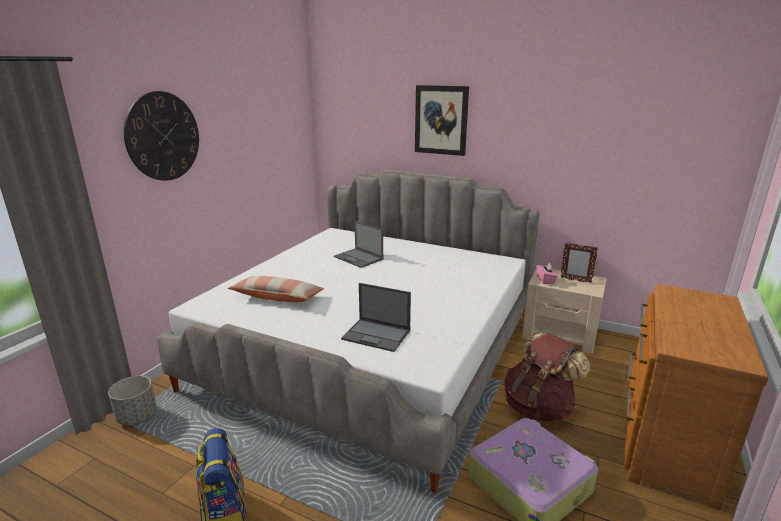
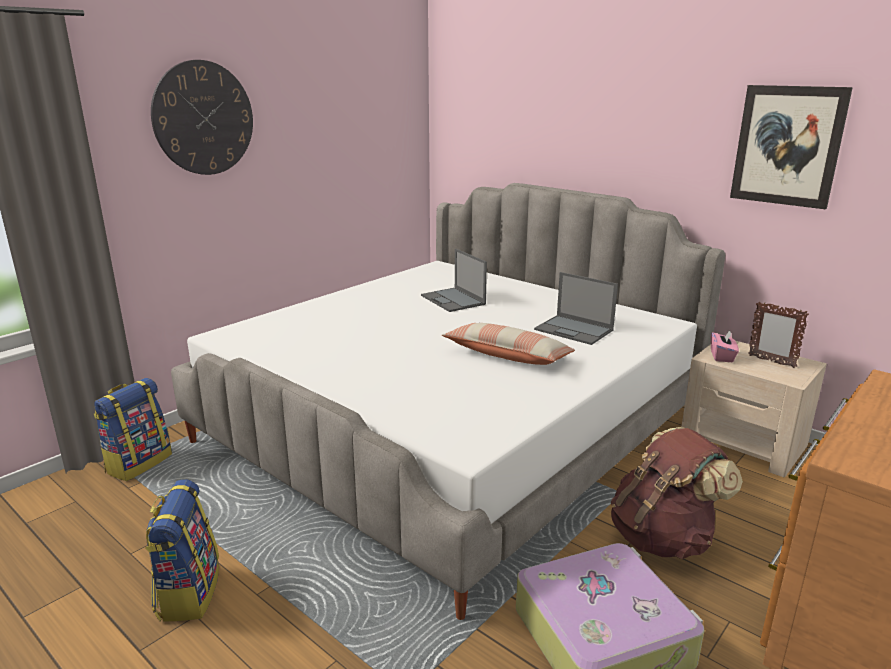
camera: 15 degrees right, 0 degrees up
grey planter [108,376,157,425] -> backpack [94,378,172,481]
pillow [227,276,324,302] -> pillow moved to [442,323,575,365]
laptop [341,283,411,352] -> laptop moved to [534,272,618,345]
picture [415,85,469,156] -> picture moved to [730,85,853,209]

